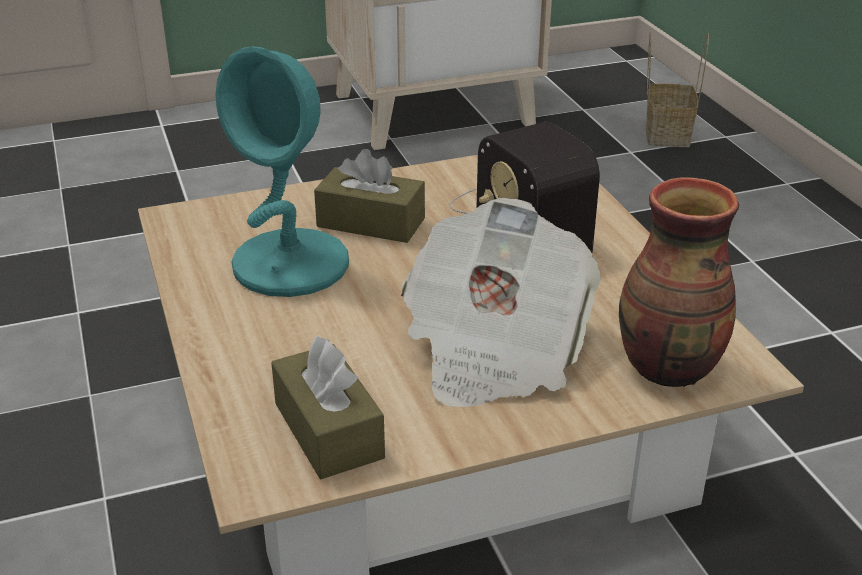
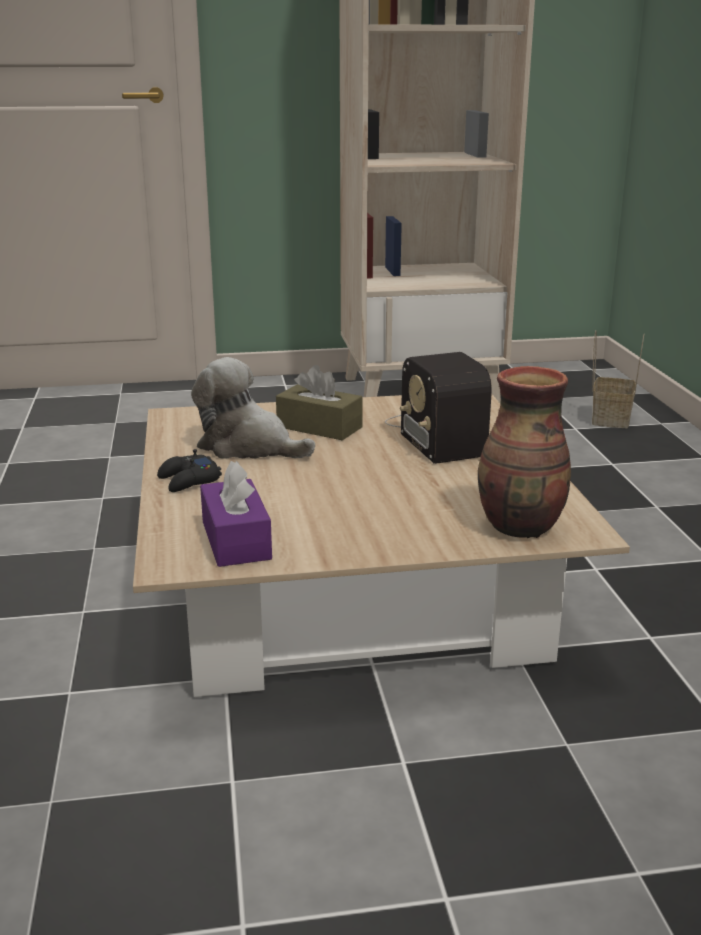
camera: 10 degrees right, 10 degrees down
turquoise table lamp [216,46,349,297] -> plush toy [191,357,315,459]
brown tissue box [271,336,385,479] -> purple tissue box [200,461,272,567]
newspaper [401,198,601,407] -> none
none -> black game controller [157,449,222,492]

